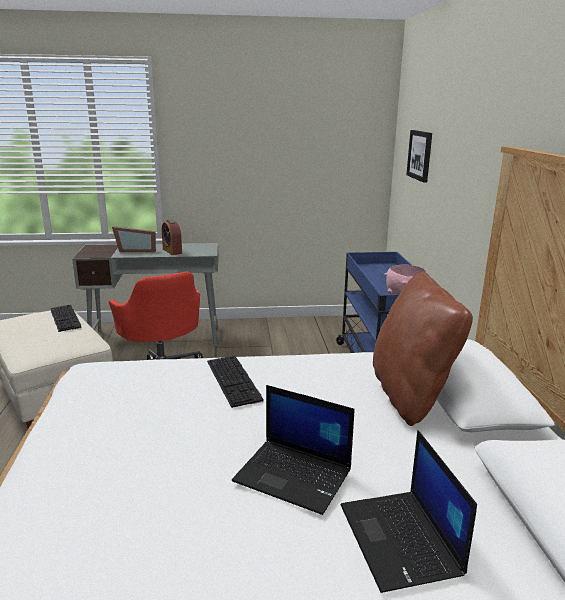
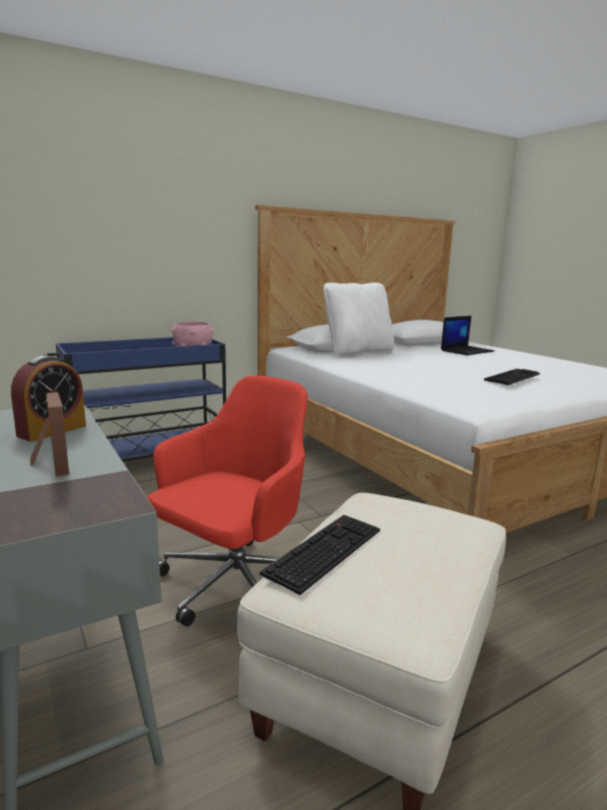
camera: 115 degrees left, 5 degrees down
keyboard [207,356,264,408] -> keyboard moved to [484,369,540,385]
laptop [232,385,355,515] -> none
brown pillow [373,271,473,426] -> white pillow [324,283,394,357]
picture [406,130,432,183] -> none

